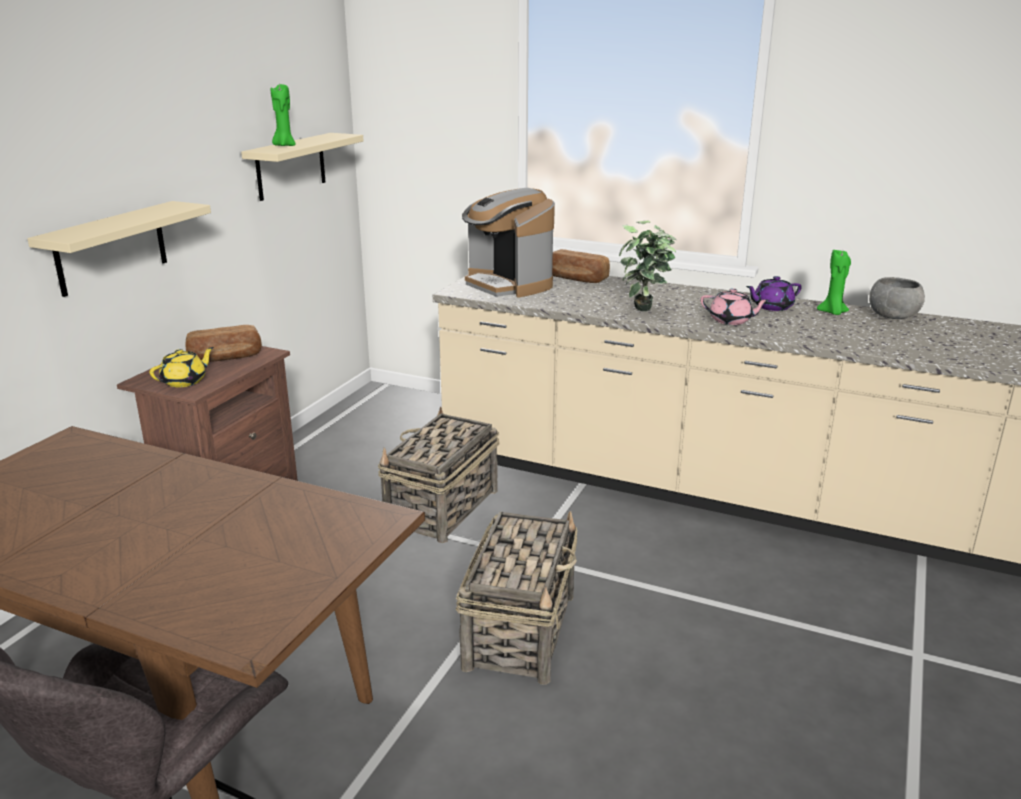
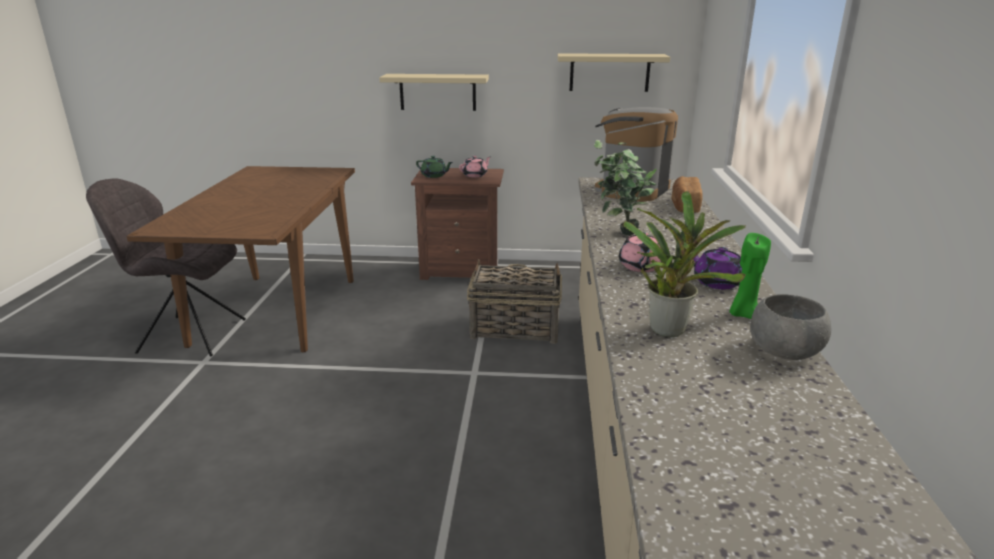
camera: 70 degrees right, 0 degrees up
yellow teapot [150,347,214,387] -> green teapot [416,156,453,178]
bread [185,325,262,362] -> pink teapot [459,155,491,178]
green candle [271,84,296,146] -> none
basket [456,511,577,685] -> none
none -> potted plant [623,191,746,337]

